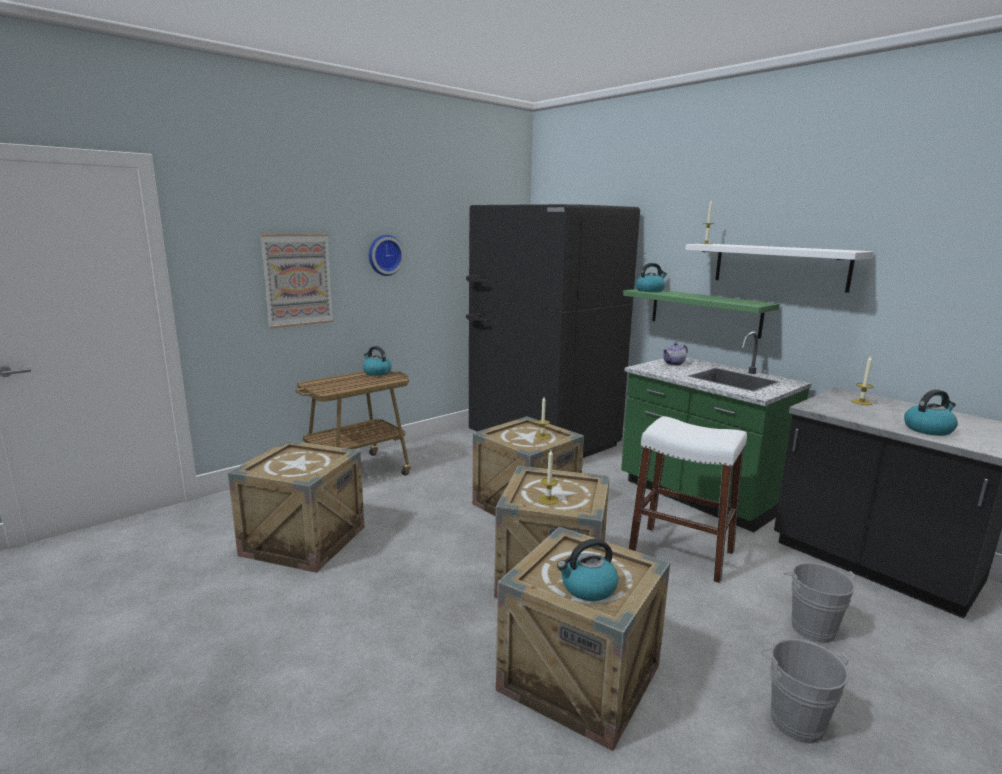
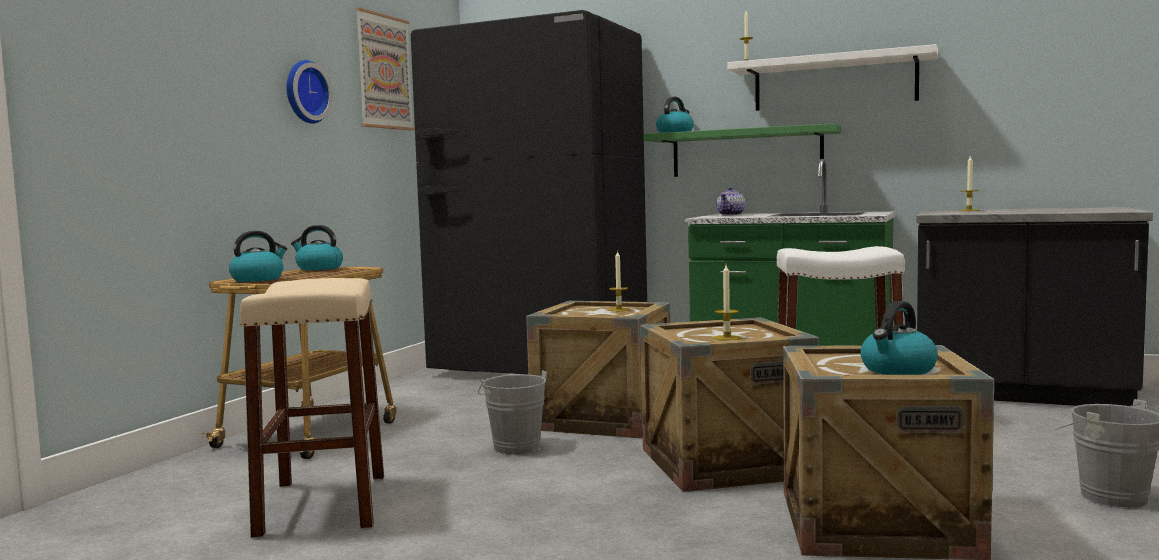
camera: 25 degrees left, 10 degrees down
crate [228,440,364,573] -> beige stool [240,278,384,538]
picture [260,234,334,328] -> picture moved to [355,7,415,130]
grey bucket [784,562,856,644] -> grey bucket moved to [478,370,547,455]
kettle [904,389,958,436] -> kettle moved to [229,231,287,282]

